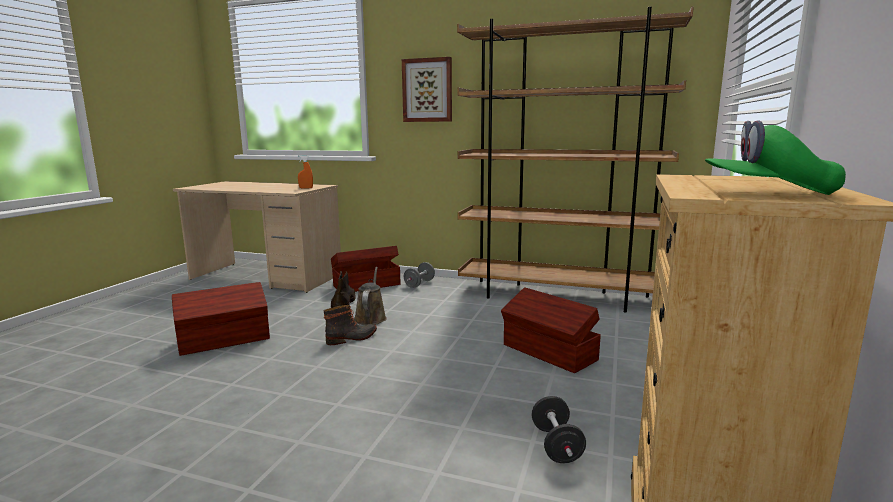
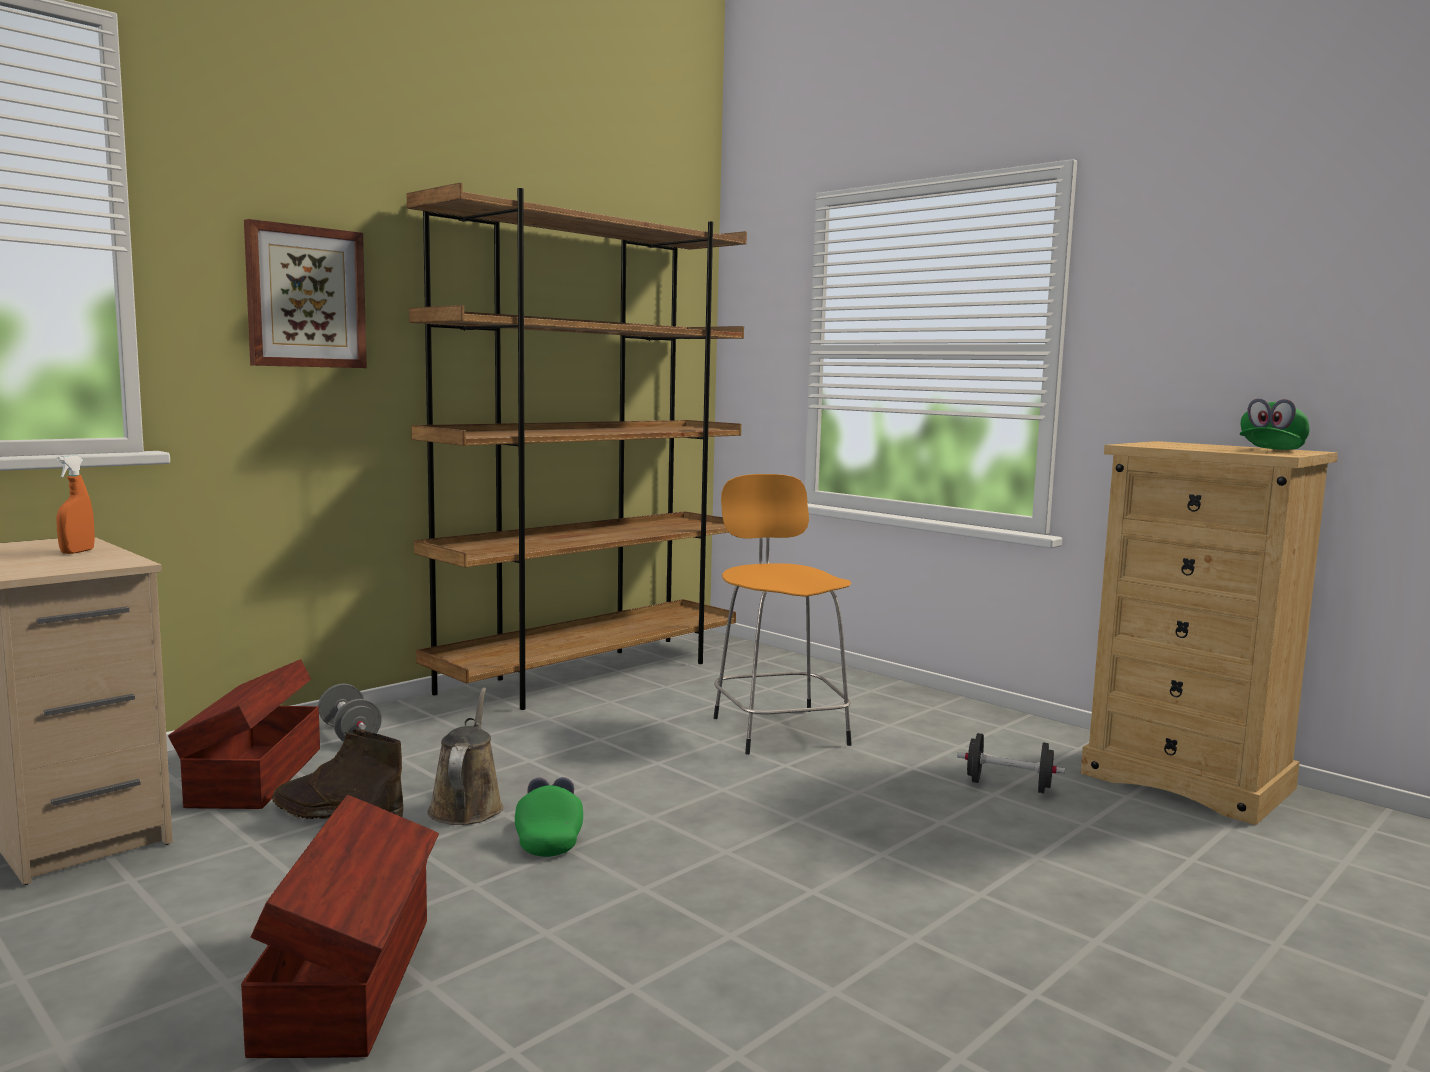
camera: 65 degrees left, 5 degrees down
boot [324,305,377,345] -> green cap [515,777,583,857]
brown watering can [354,267,387,325] -> brown watering can turned 60 degrees clockwise [428,688,503,825]
brown storage box [501,287,601,373] -> orange stool [714,474,852,755]

